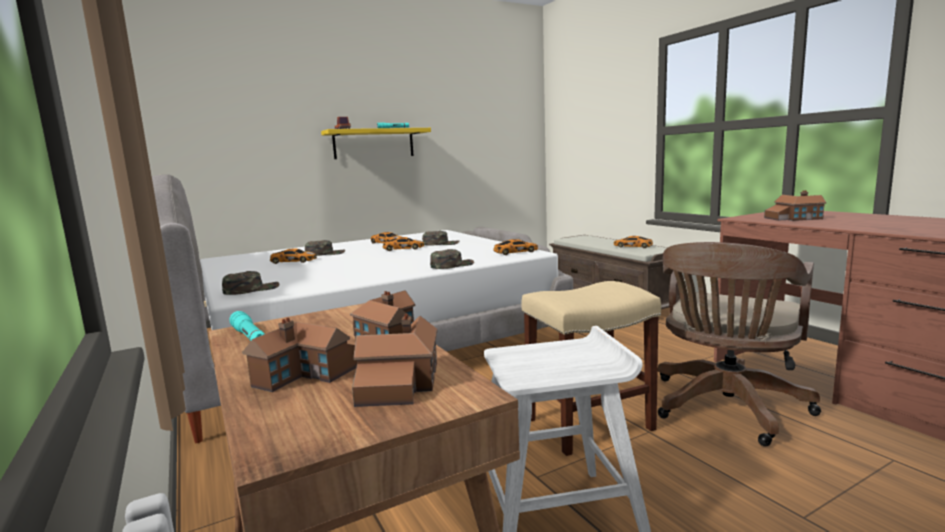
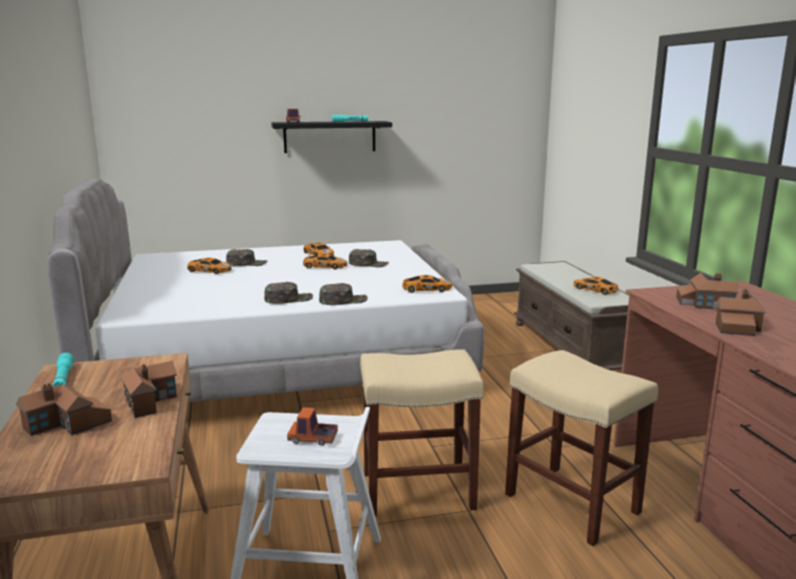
camera: 15 degrees right, 5 degrees up
green cap [222,271,279,295] -> green cap moved to [264,282,313,304]
yellow shelf [321,128,431,159] -> black shelf [271,121,392,153]
toy house [352,314,437,407] -> toy house moved to [715,289,766,336]
brown office chair [658,242,821,446] -> beige stool [505,350,658,546]
none -> toy truck [287,407,338,446]

